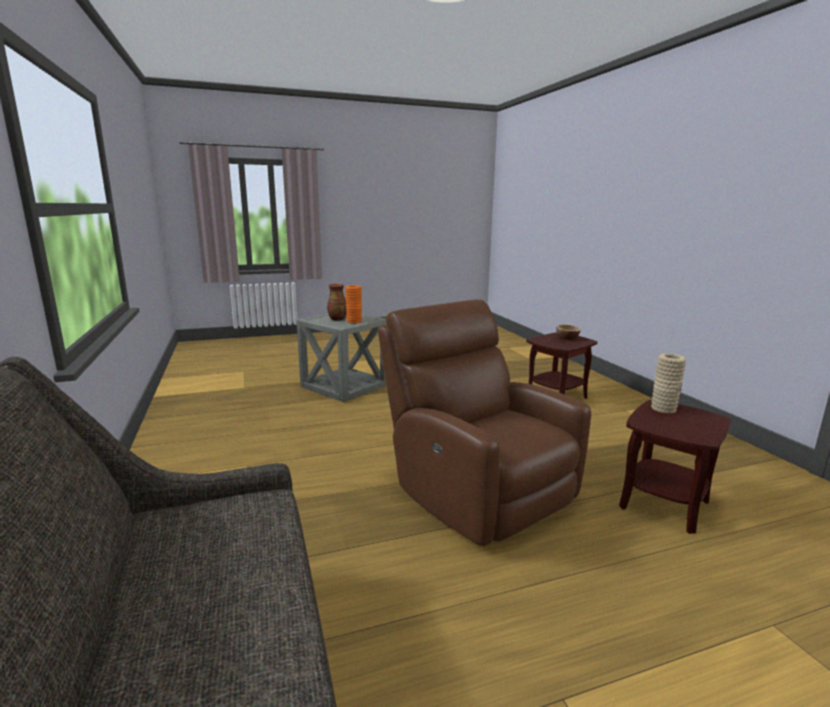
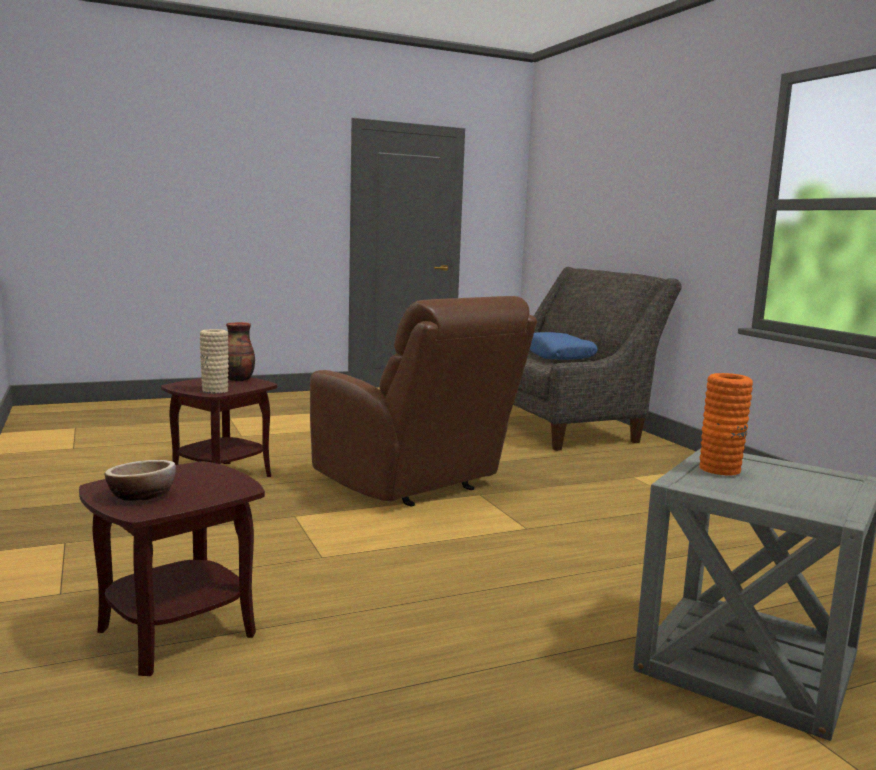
camera: 175 degrees right, 5 degrees down
vase [327,284,347,321] -> vase moved to [226,322,255,381]
none -> blue pillow [530,332,598,360]

